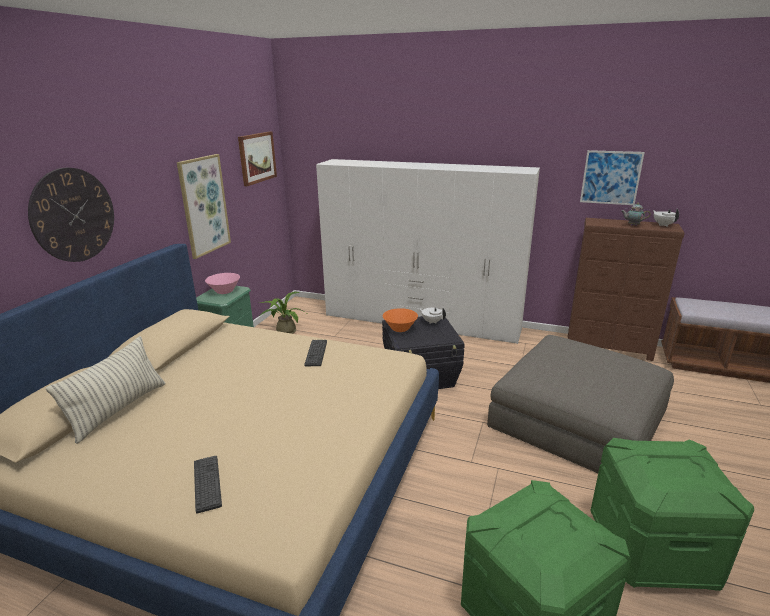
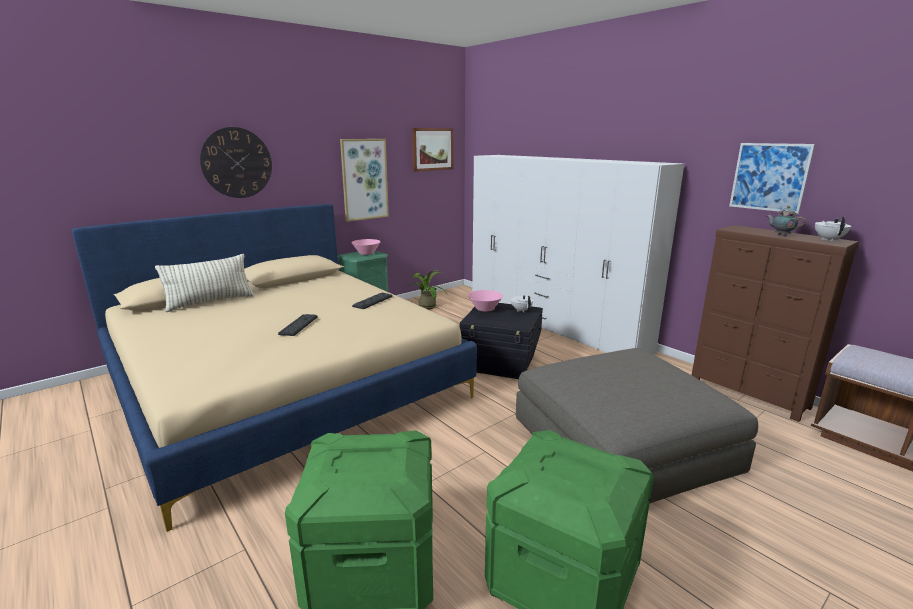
camera: 30 degrees right, 5 degrees down
keyboard [194,456,222,513] -> keyboard moved to [278,314,317,336]
orange bowl [383,308,418,332] -> pink bowl [468,290,503,312]

